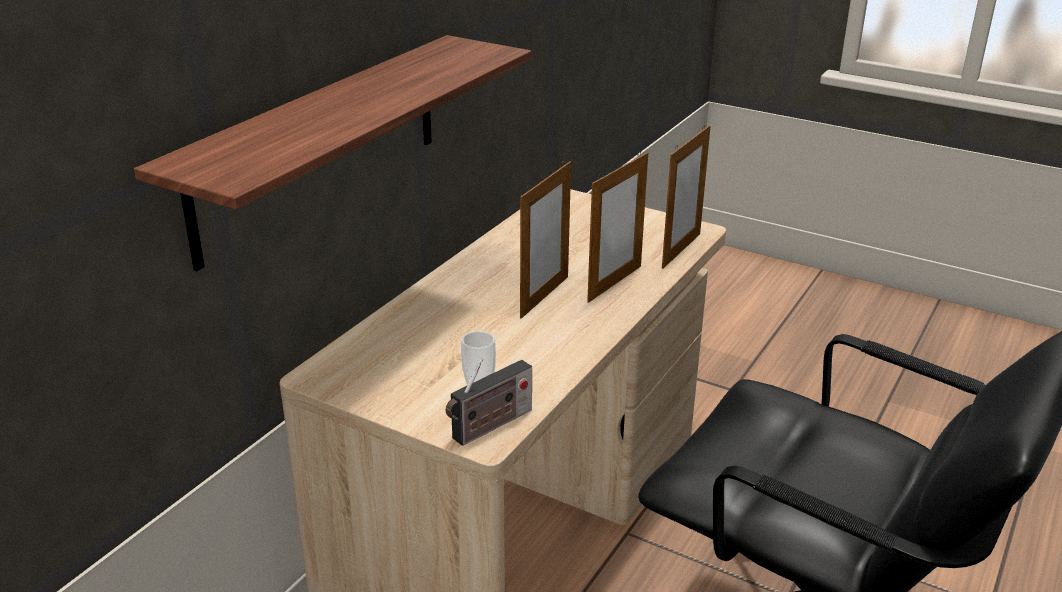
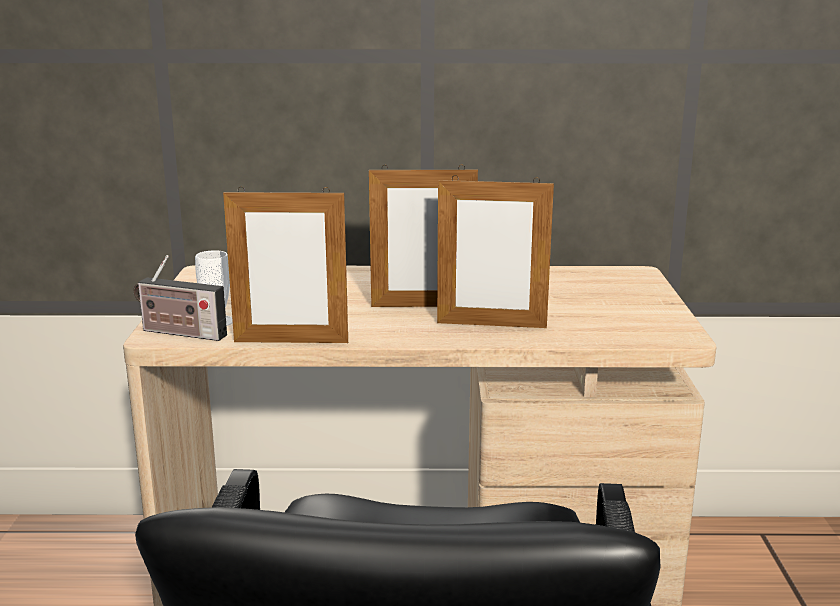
camera: 60 degrees right, 10 degrees down
shelf [134,35,531,271] -> none
picture frame [662,125,711,269] -> picture frame moved to [223,187,348,343]

